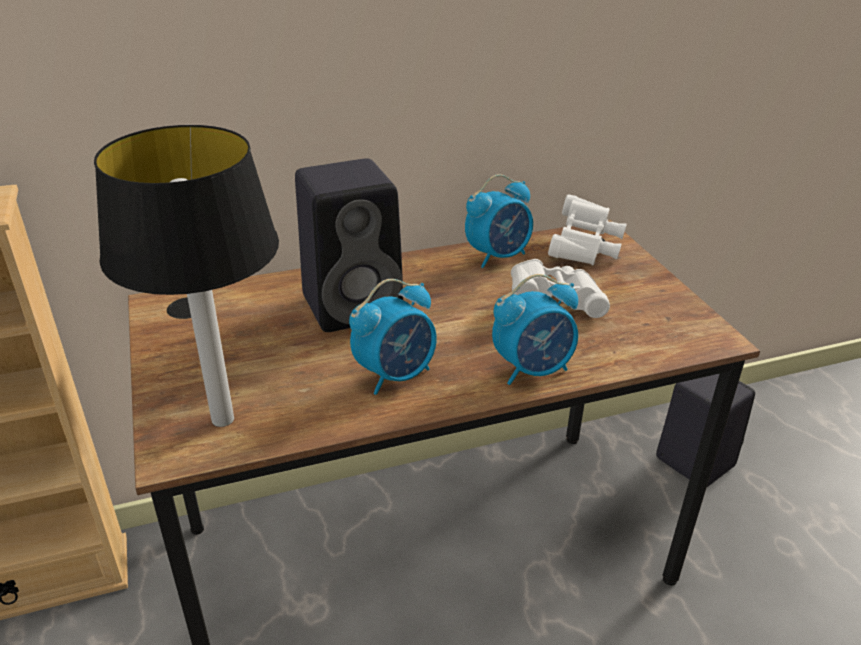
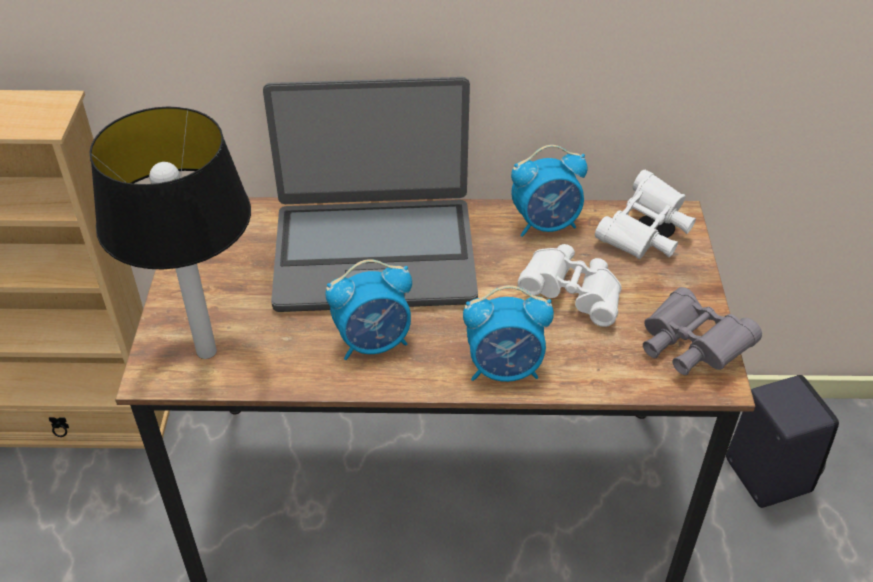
camera: 20 degrees right, 10 degrees up
black speaker [295,158,403,332] -> laptop [263,77,478,312]
none -> grey binoculars [643,287,762,375]

